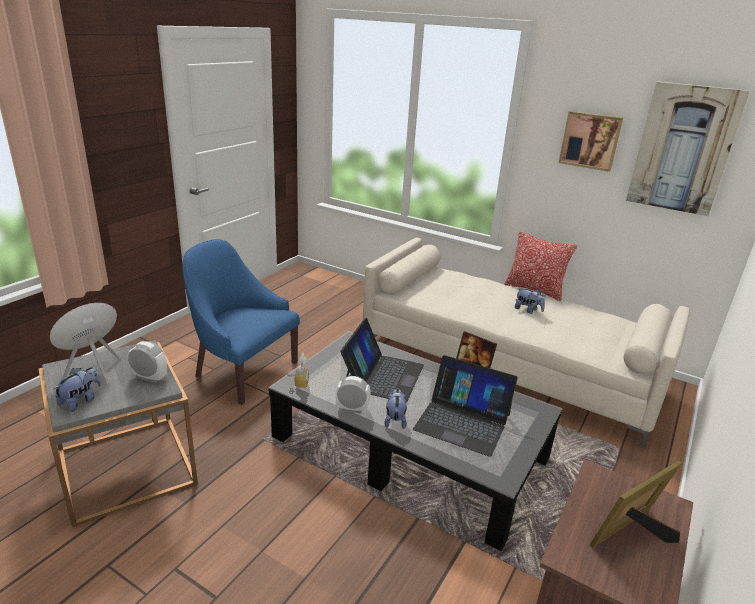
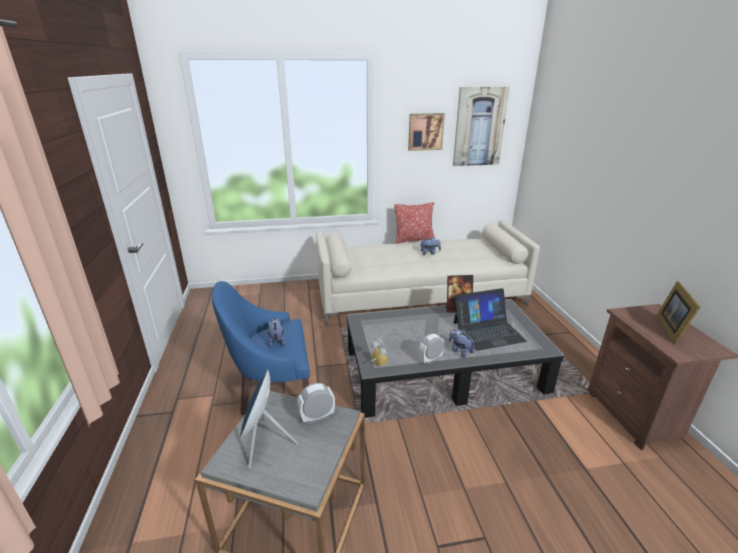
camera: 40 degrees left, 0 degrees up
plush toy [53,367,101,412] -> plush toy moved to [268,318,285,348]
laptop [340,318,424,401] -> none

